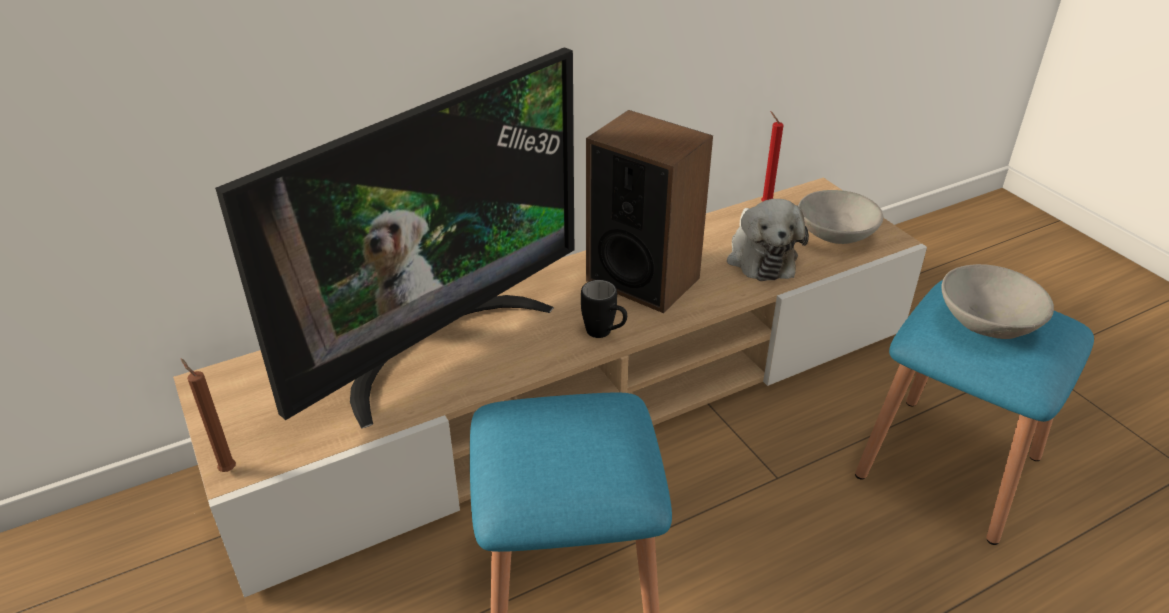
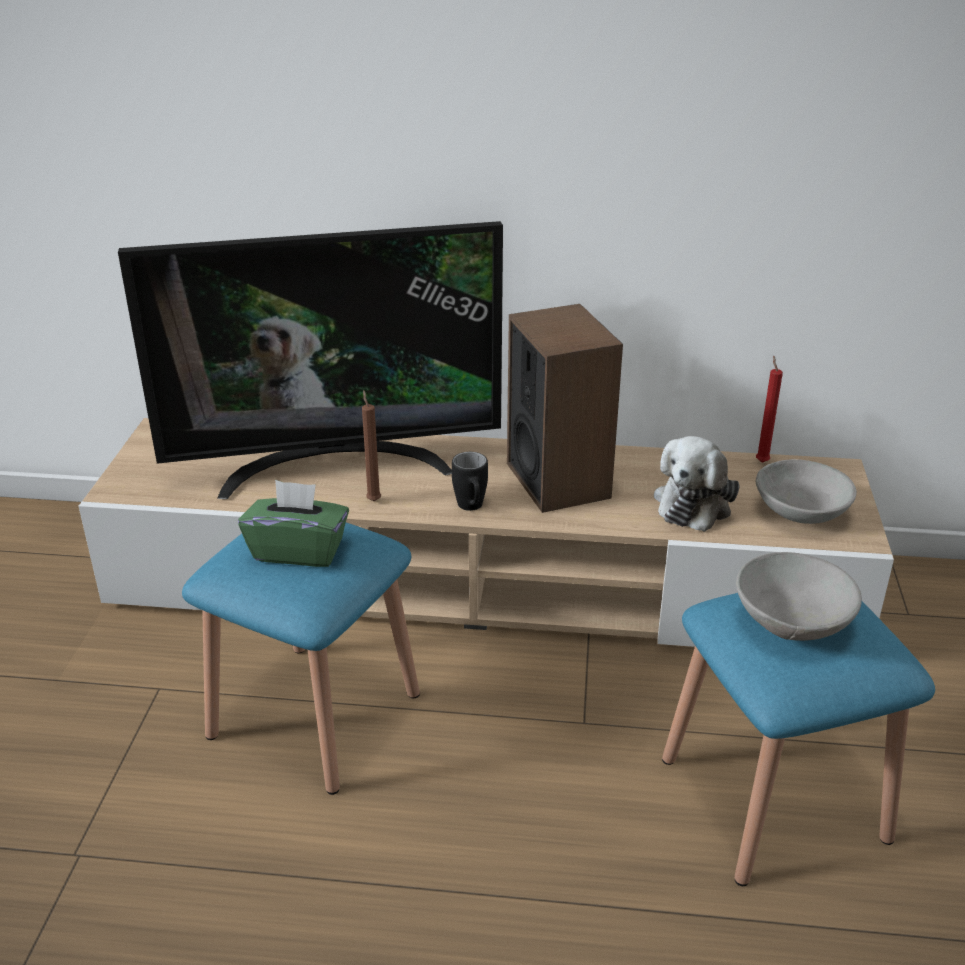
camera: 35 degrees right, 5 degrees down
brown candle [181,359,236,472] -> brown candle moved to [362,390,381,501]
none -> green tissue box [238,480,349,567]

